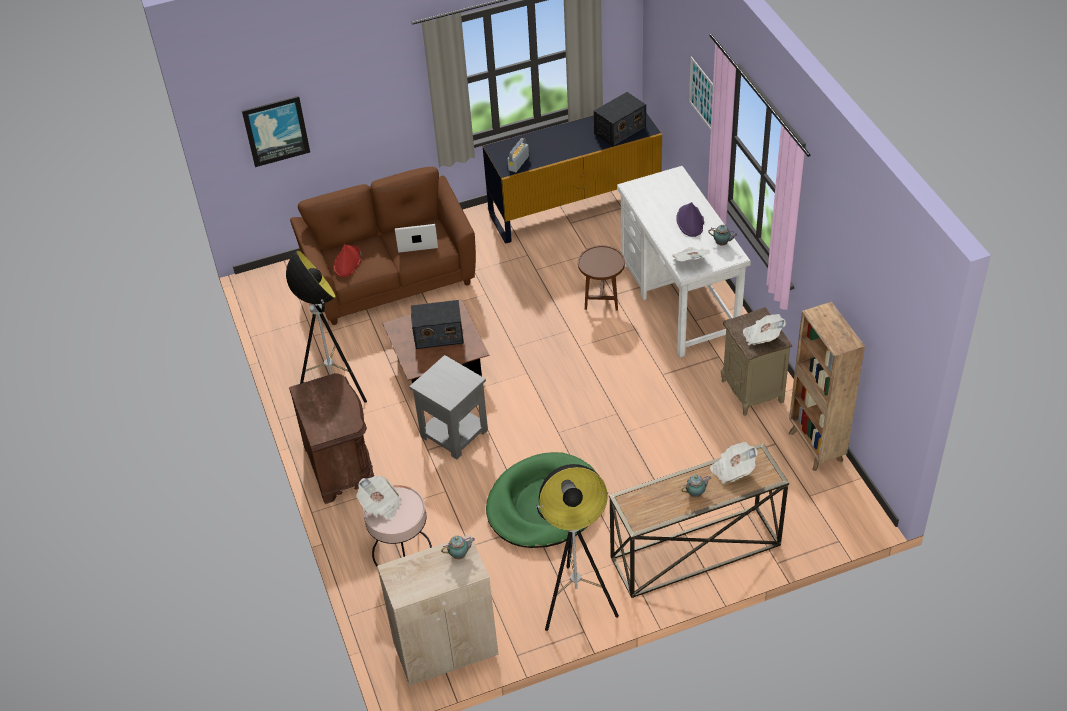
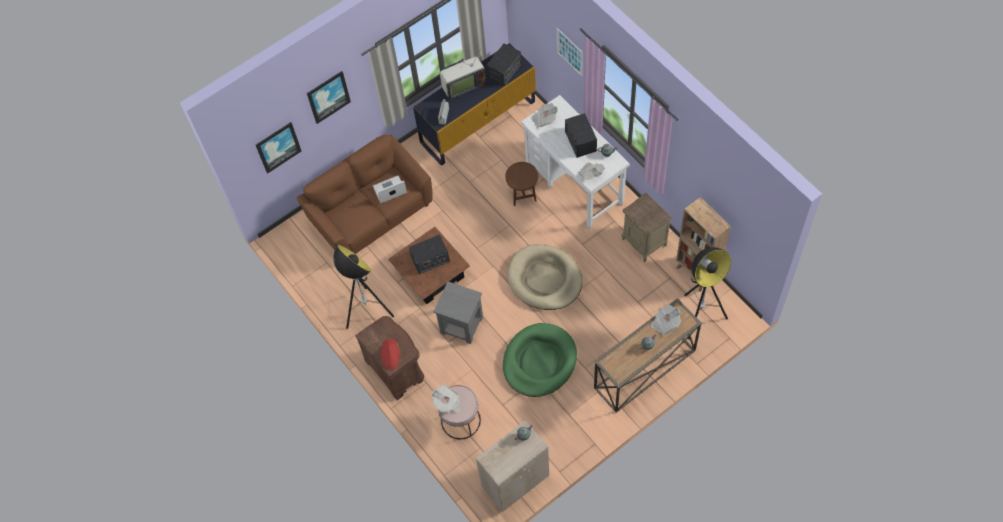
camera: 15 degrees left, 15 degrees up
red hat [334,244,361,277] -> red hat moved to [380,338,401,370]
floor lamp [536,464,619,631] -> floor lamp moved to [684,247,731,339]
purple hat [676,202,704,237] -> radio [565,113,597,158]
newspaper [743,314,786,345] -> newspaper moved to [531,103,558,128]
none -> picture [307,71,351,124]
none -> television [440,49,486,99]
none -> beige dog bed [507,244,583,310]

